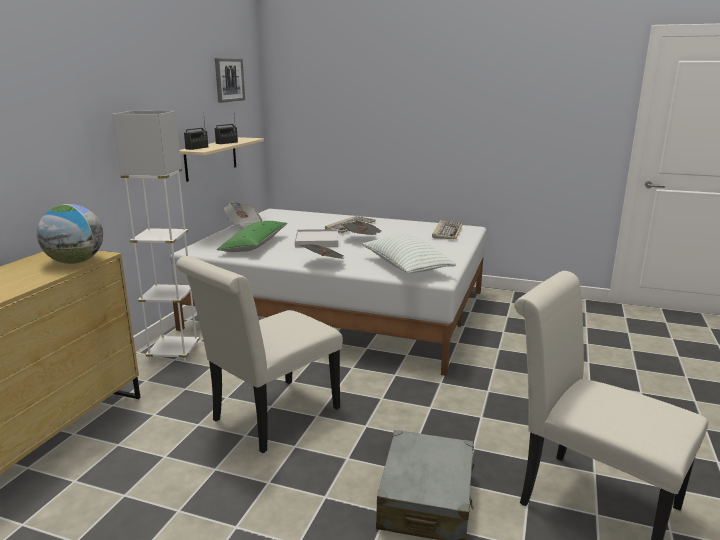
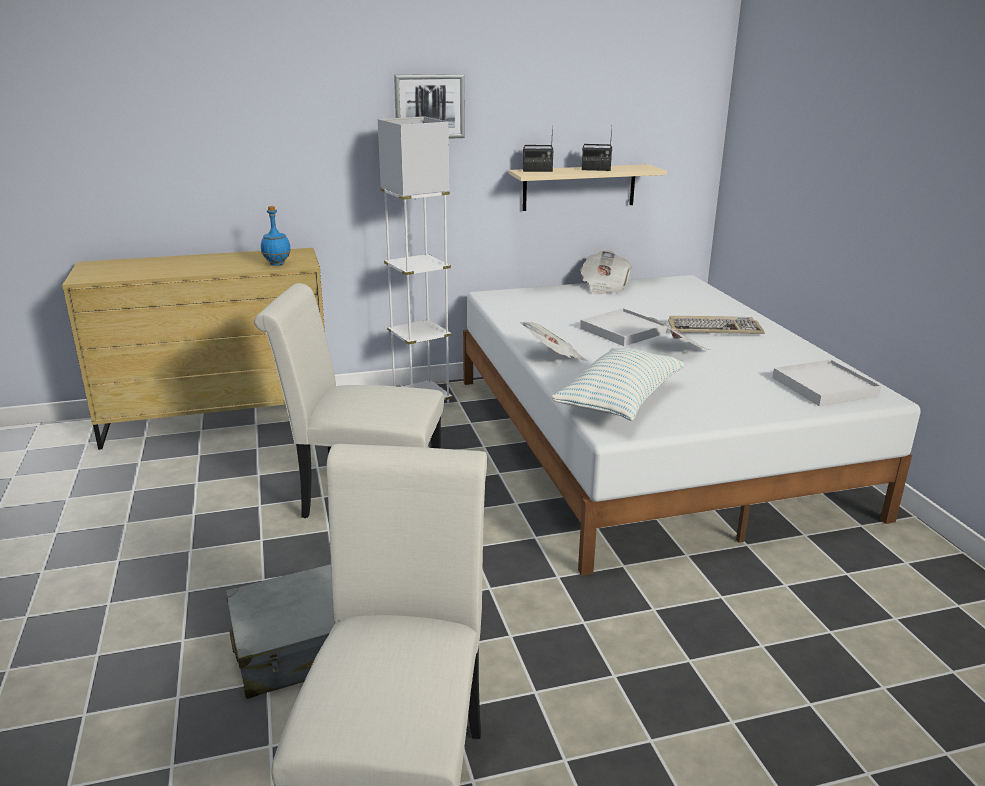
camera: 55 degrees right, 5 degrees up
globe [37,204,103,264] -> blue bottle [261,206,291,266]
picture [215,58,245,103] -> picture moved to [394,74,465,139]
green pillow [217,221,288,252] -> none
keyboard [432,220,463,239] -> white tray [772,360,881,406]

